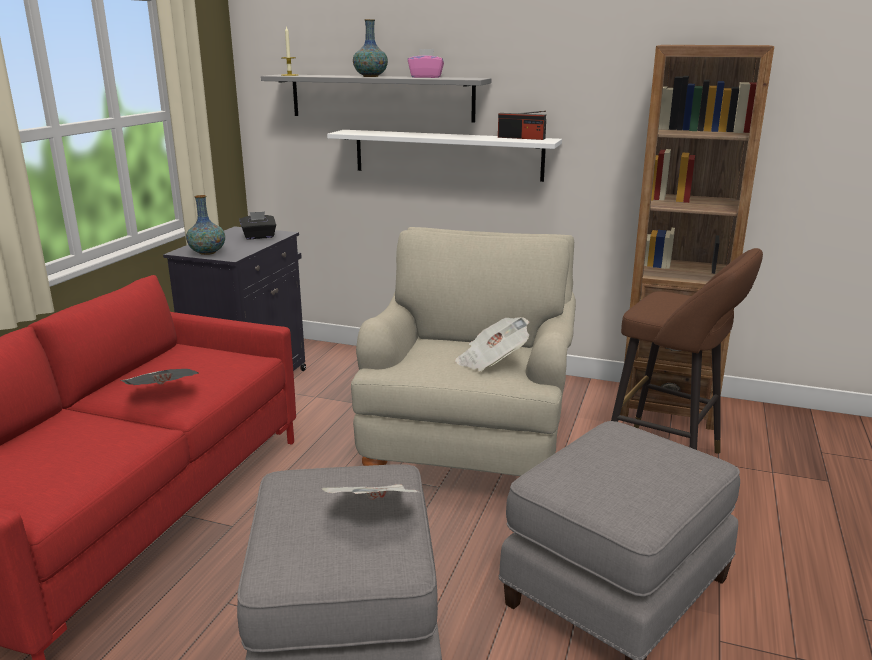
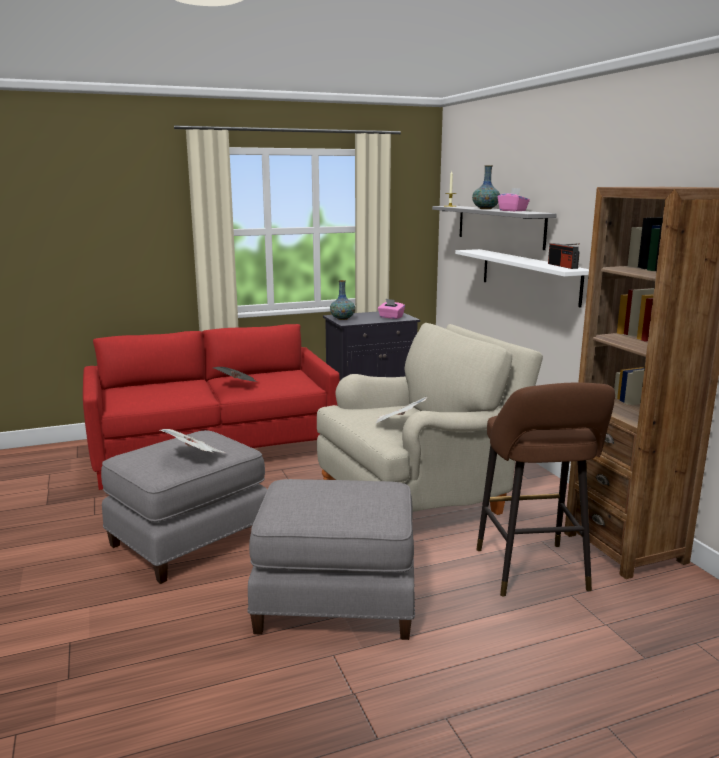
camera: 50 degrees right, 5 degrees down
black tissue box [240,211,276,239] -> pink tissue box [378,299,405,319]

